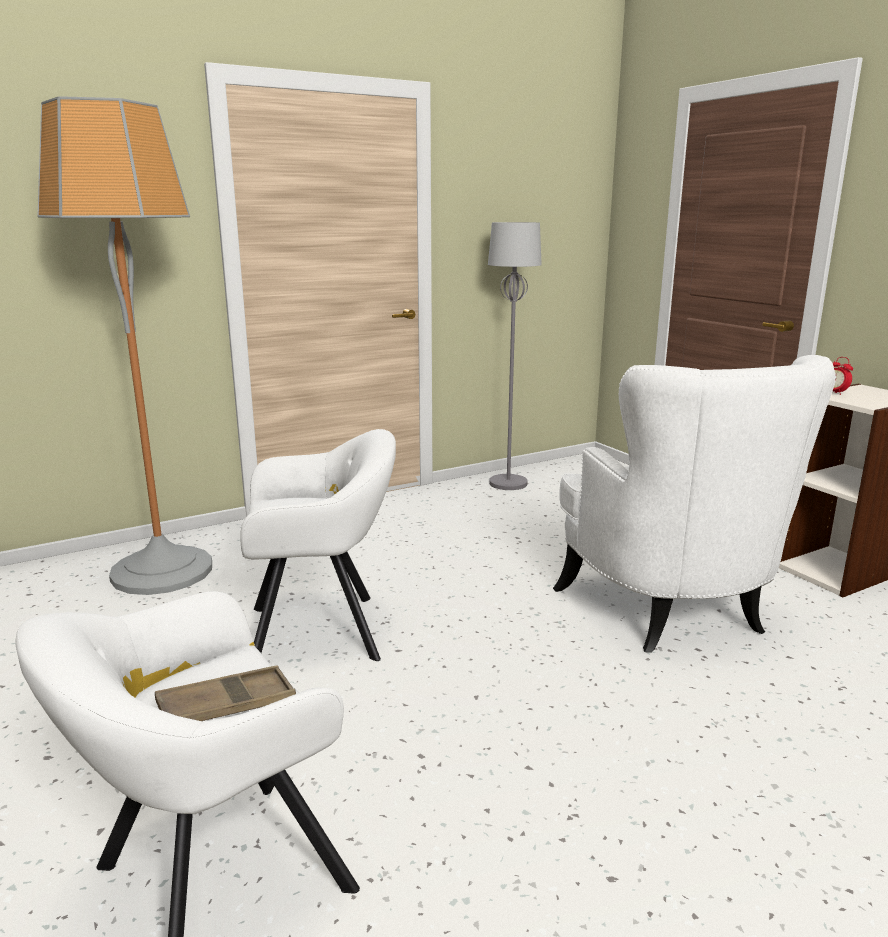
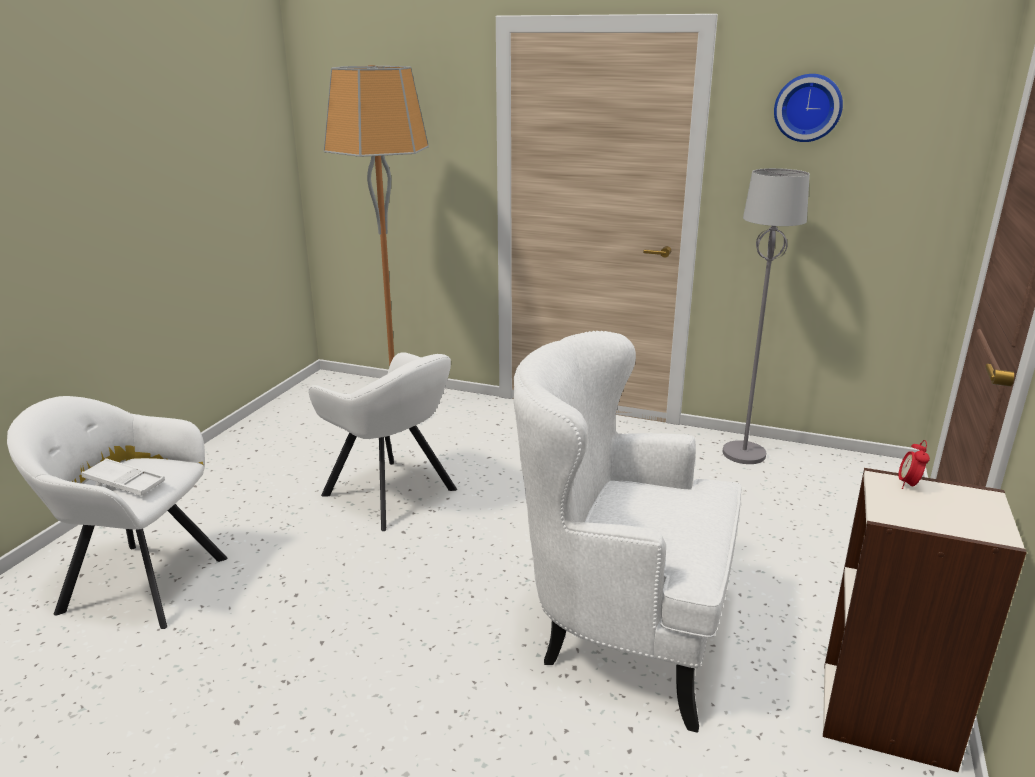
camera: 50 degrees right, 5 degrees up
brown tray [155,665,296,721] -> white tray [81,458,165,496]
white armchair [553,355,836,653] -> white armchair turned 75 degrees clockwise [514,331,741,733]
none -> wall clock [774,74,843,142]

